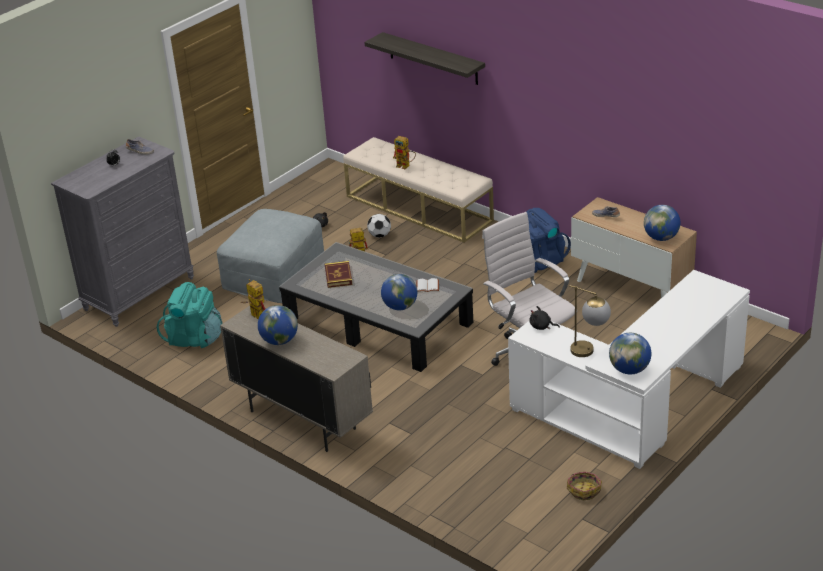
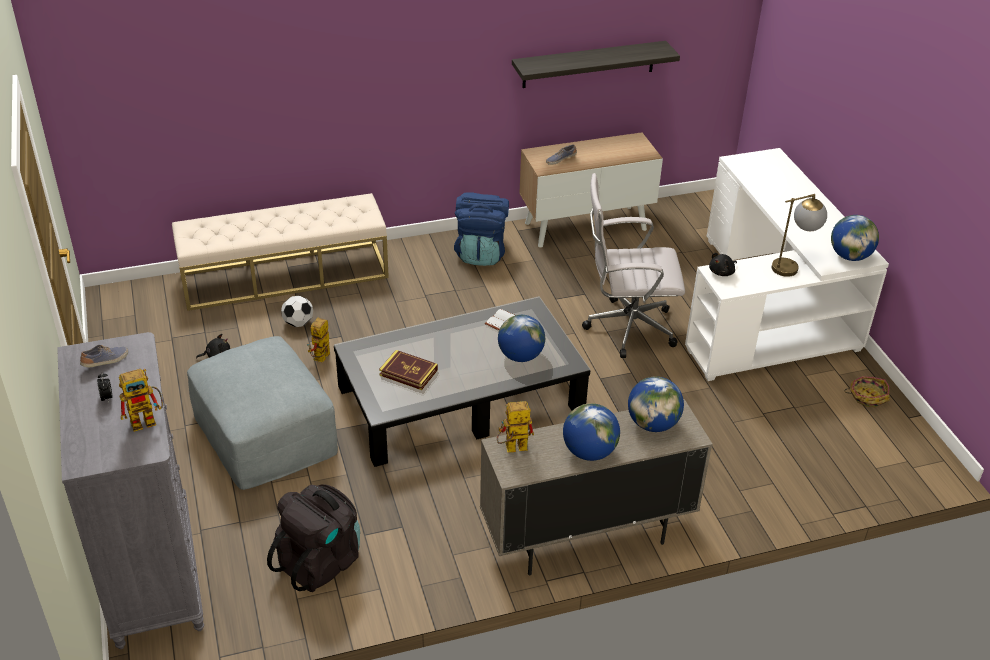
camera: 60 degrees left, 5 degrees up
turquoise backpack [157,282,223,348] -> black backpack [267,484,360,592]
shelf [365,32,485,85] -> shelf moved to [512,41,680,88]
toy robot [393,136,416,170] -> toy robot moved to [119,369,163,432]
globe [644,205,680,241] -> globe moved to [628,377,684,432]

